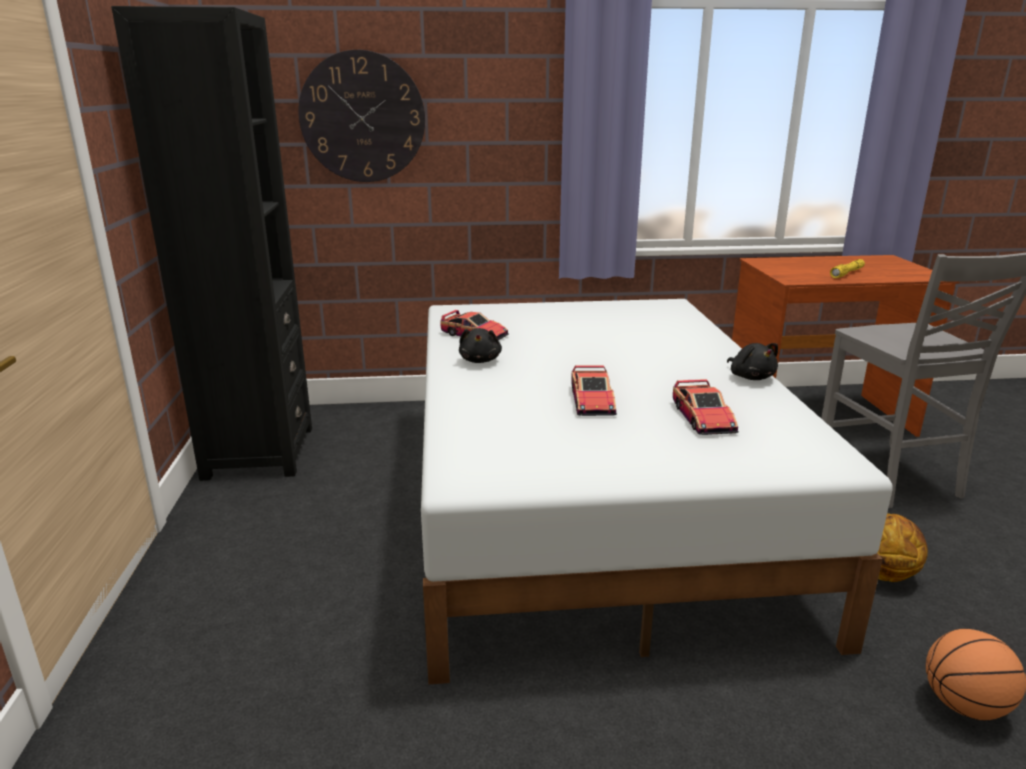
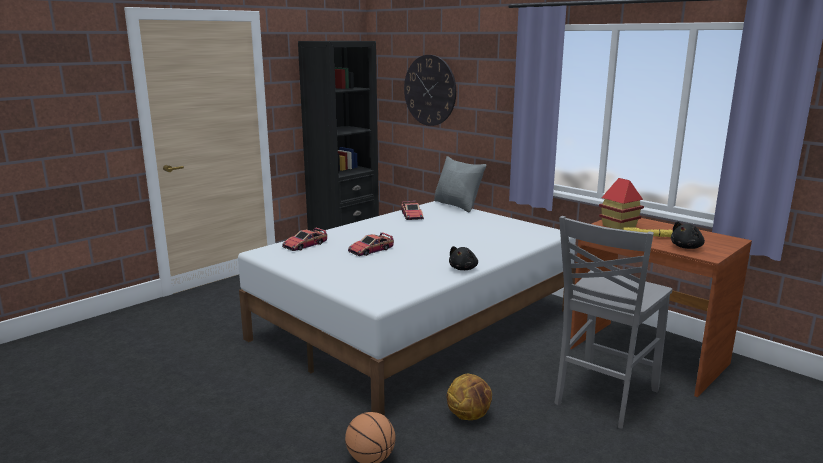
camera: 50 degrees right, 5 degrees down
black plush toy [459,328,502,363] -> black plush toy moved to [671,221,705,249]
toy car [673,379,739,435] -> toy car moved to [282,228,327,251]
none -> grey pillow [434,156,487,212]
none -> toy house [599,178,644,230]

